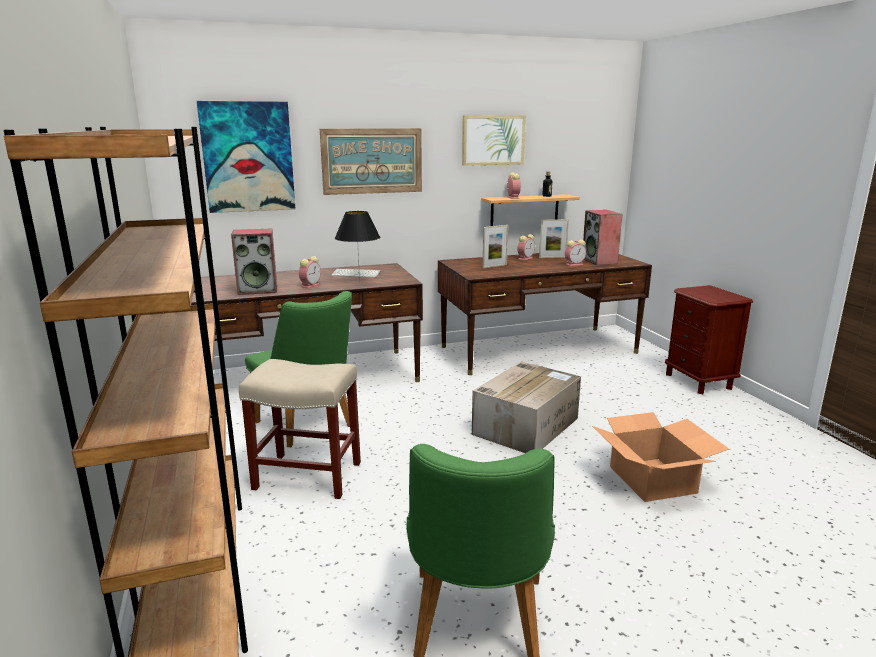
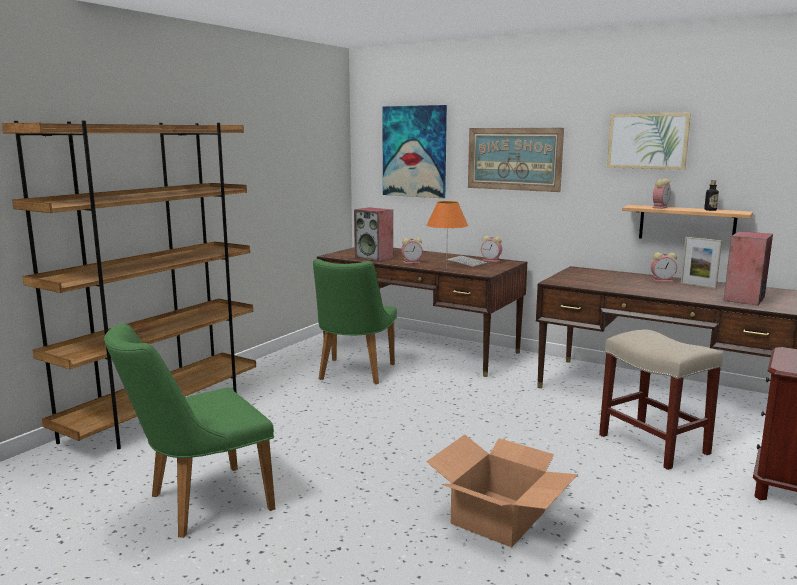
camera: 50 degrees right, 5 degrees down
beige stool [239,359,361,499] -> beige stool moved to [599,329,723,470]
black table lamp [335,211,380,284] -> orange table lamp [427,201,468,268]
cardboard box [472,361,581,453] -> none
picture frame [482,225,509,268] -> none
alarm clock [565,240,586,266] -> alarm clock moved to [481,236,502,262]

